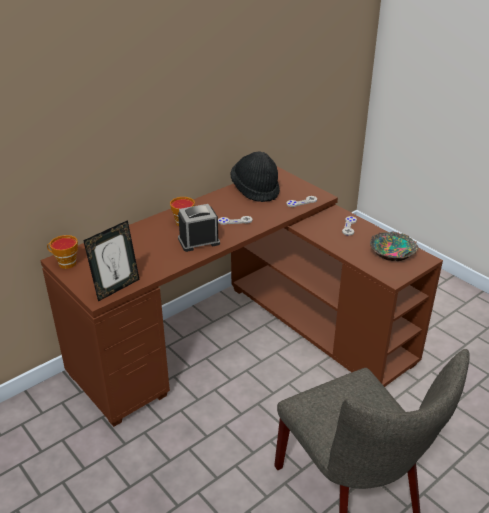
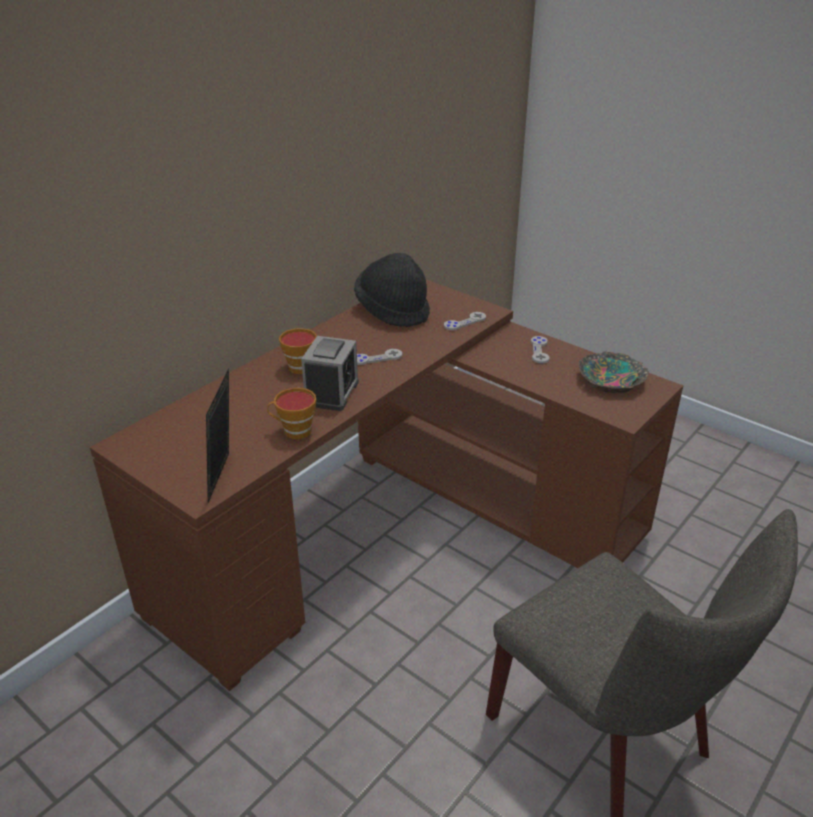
camera: 10 degrees left, 0 degrees up
cup [47,235,78,269] -> cup moved to [267,388,316,439]
picture frame [83,220,140,301] -> picture frame turned 150 degrees clockwise [206,368,229,503]
alarm clock [178,204,220,252] -> alarm clock turned 135 degrees clockwise [301,336,359,411]

